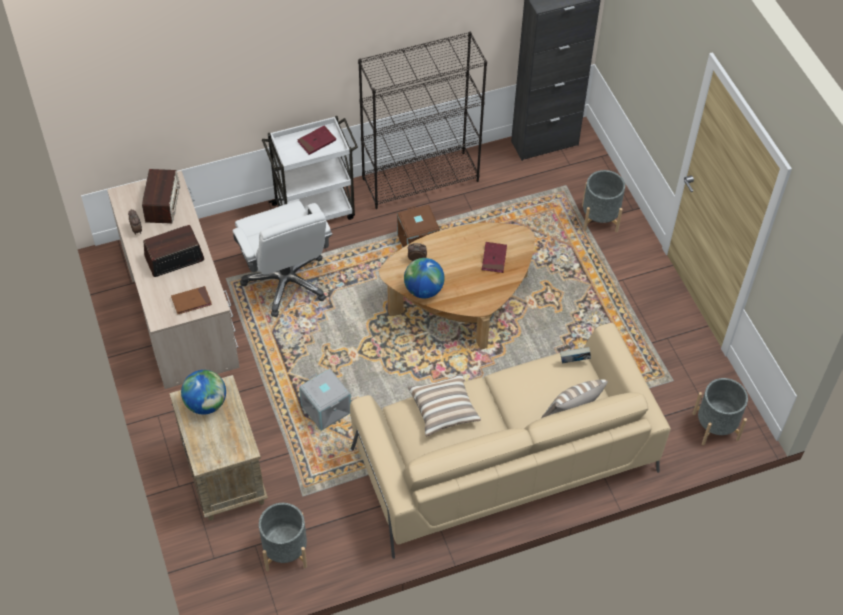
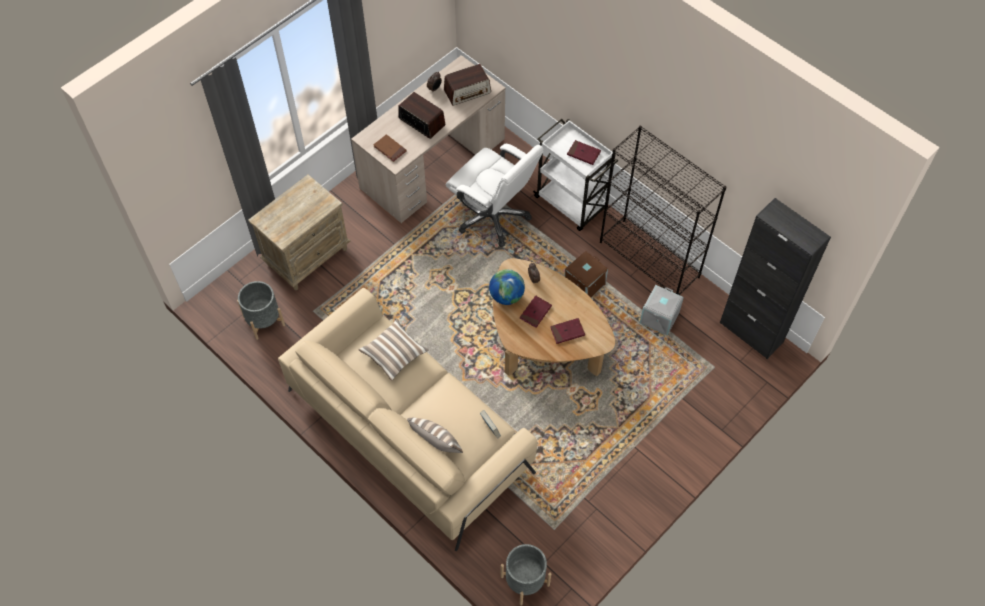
camera: 65 degrees right, 5 degrees up
globe [181,370,226,415] -> none
white office chair [232,201,332,317] -> white office chair turned 90 degrees counterclockwise [446,144,544,247]
grey storage box [299,369,351,431] -> grey storage box moved to [640,285,684,335]
grey planter [582,170,625,232] -> none
none -> red book [520,295,552,328]

